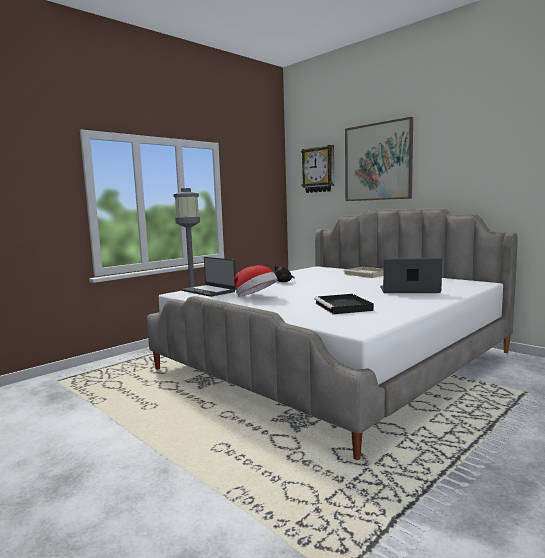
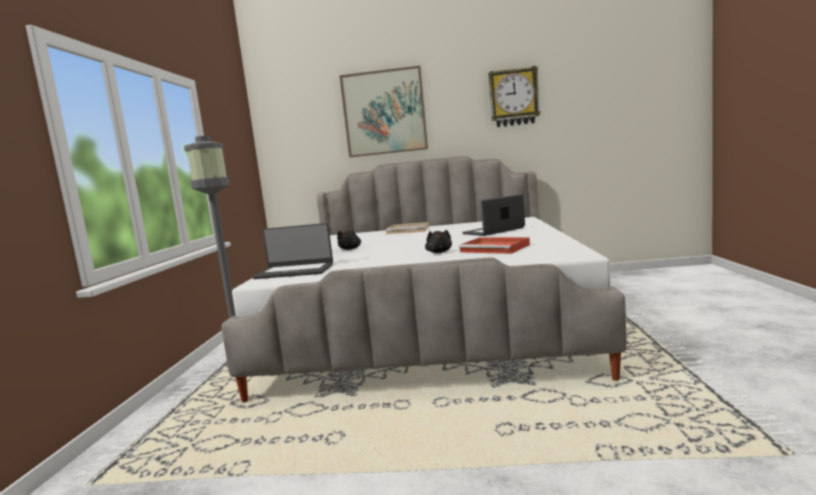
camera: 40 degrees left, 0 degrees up
hat [234,266,278,296] -> none
wall clock [301,145,334,193] -> wall clock moved to [488,66,540,127]
black tray [314,294,374,314] -> red tray [459,237,530,254]
none -> black plush toy [425,230,452,253]

